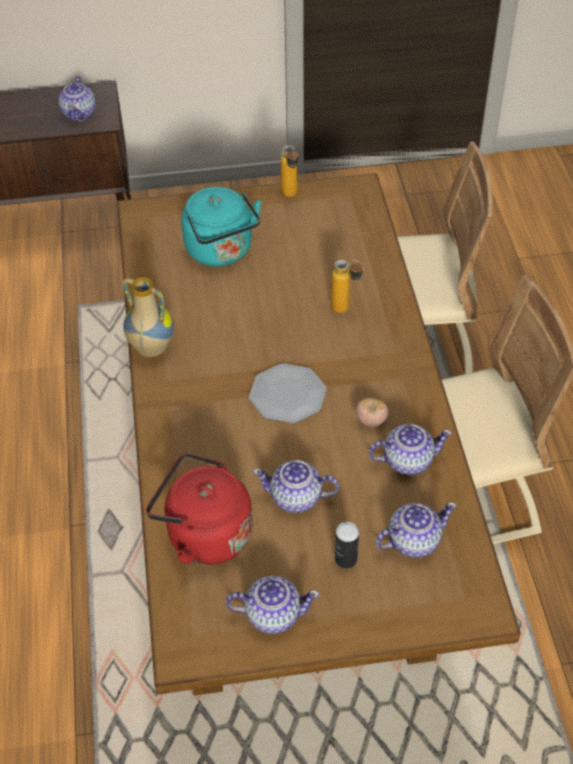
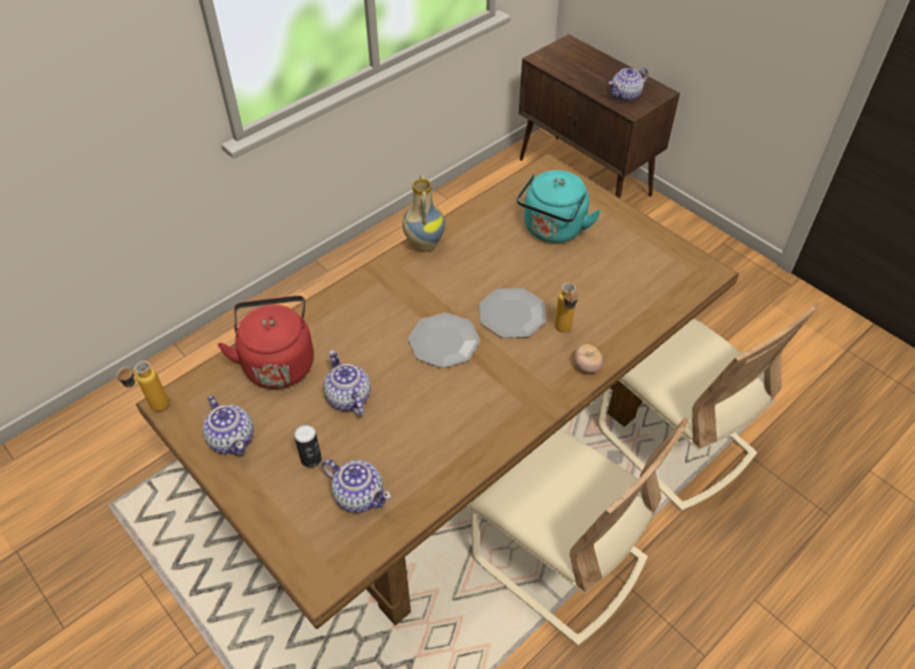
camera: 55 degrees right, 0 degrees up
bottle [281,145,299,197] -> bottle moved to [116,361,169,412]
tomato [355,398,389,427] -> tomato moved to [574,344,603,373]
teapot [368,424,452,475] -> none
none -> plate [479,288,547,338]

